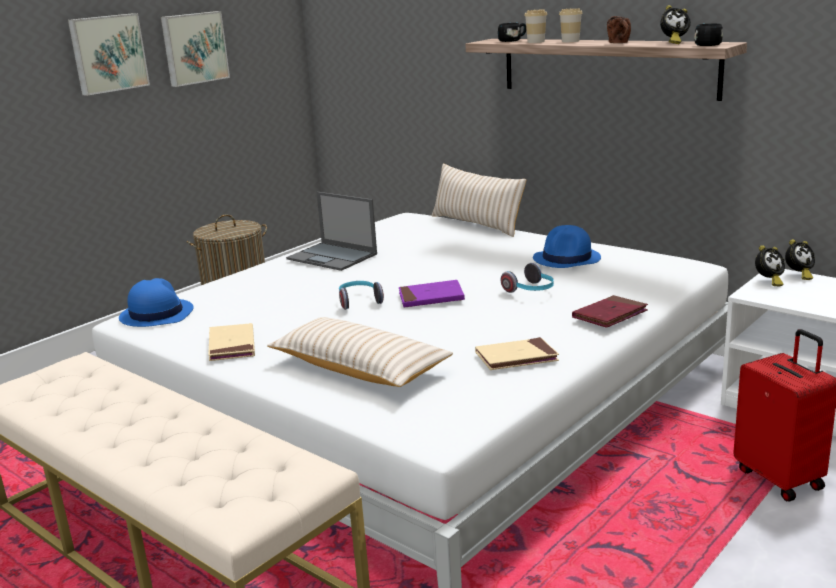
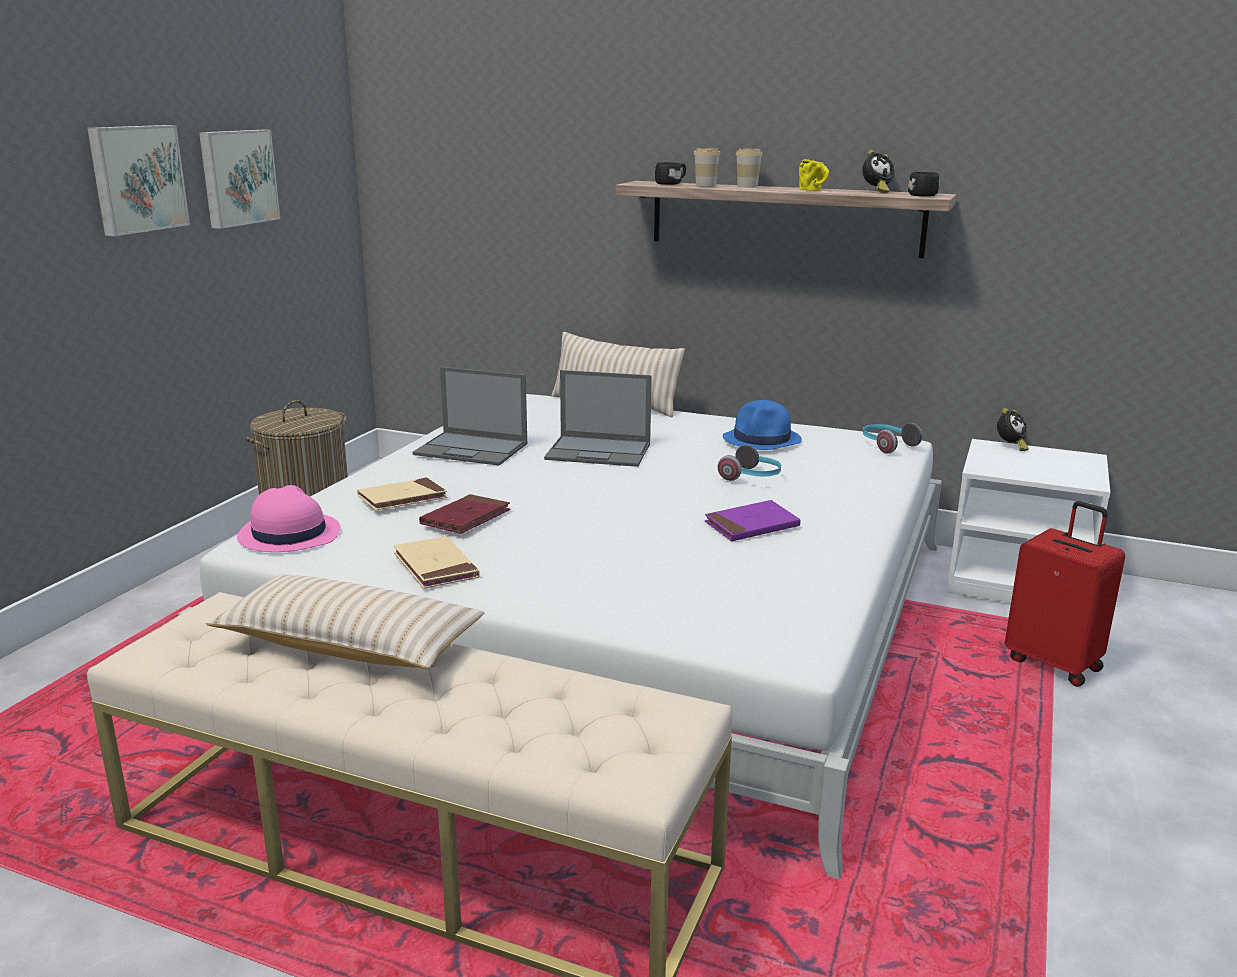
camera: 20 degrees left, 0 degrees up
blue hat [119,278,194,327] -> pink hat [237,485,340,552]
beige pillow [267,317,453,387] -> beige pillow moved to [206,574,484,669]
headphones [339,281,384,310] -> headphones moved to [863,423,922,454]
purple book [399,280,465,308] -> purple book moved to [705,500,801,541]
beige book [475,337,559,370] -> beige book moved to [357,477,448,511]
red book [572,295,648,328] -> red book moved to [419,494,511,534]
brown mug [607,16,631,43] -> yellow mug [799,159,829,191]
alarm clock [755,245,785,286] -> none
none -> laptop [544,370,652,467]

